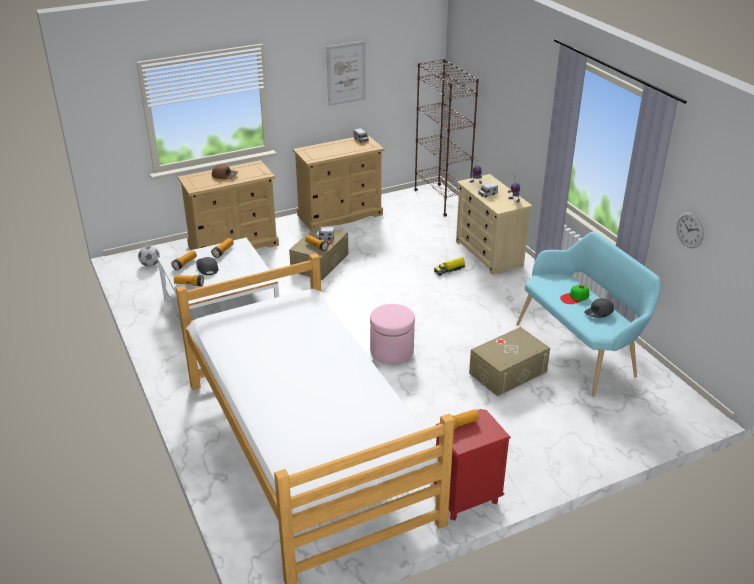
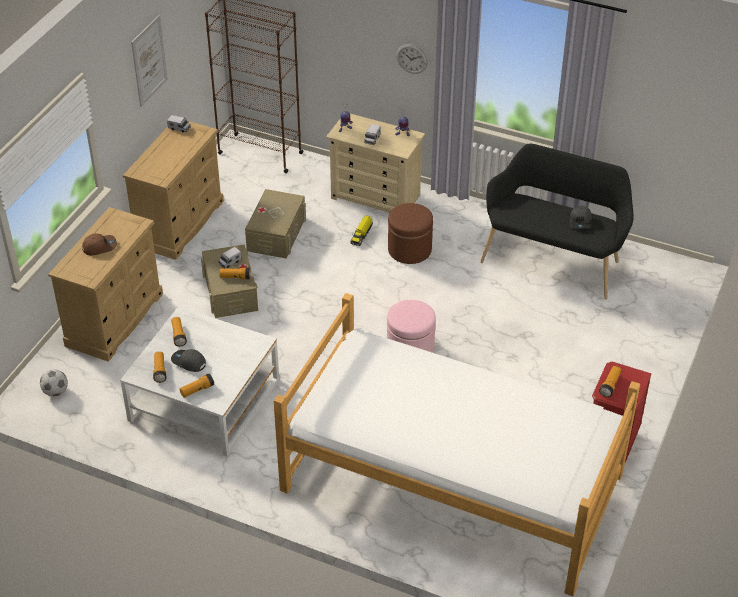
camera: 40 degrees left, 10 degrees up
beige storage box [469,327,550,396] -> beige storage box moved to [245,189,306,259]
turquoise bench [516,232,661,397] -> black bench [480,144,634,300]
cap [560,285,589,304] -> none
wall clock [676,212,704,248] -> wall clock moved to [396,44,428,74]
none -> brown ottoman [388,203,433,264]

